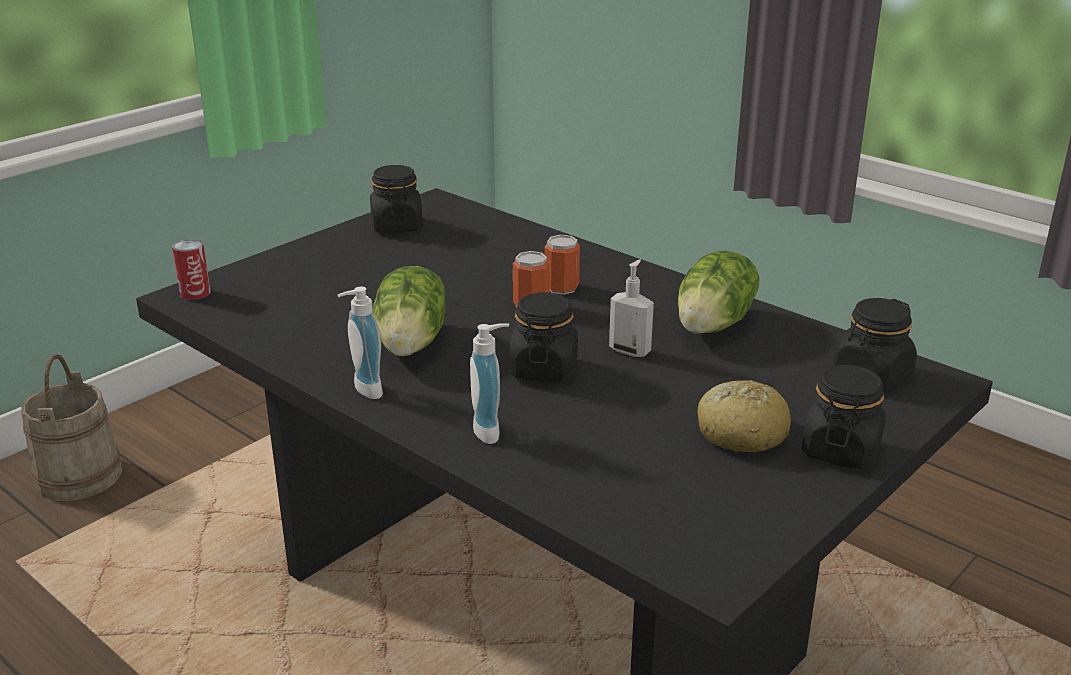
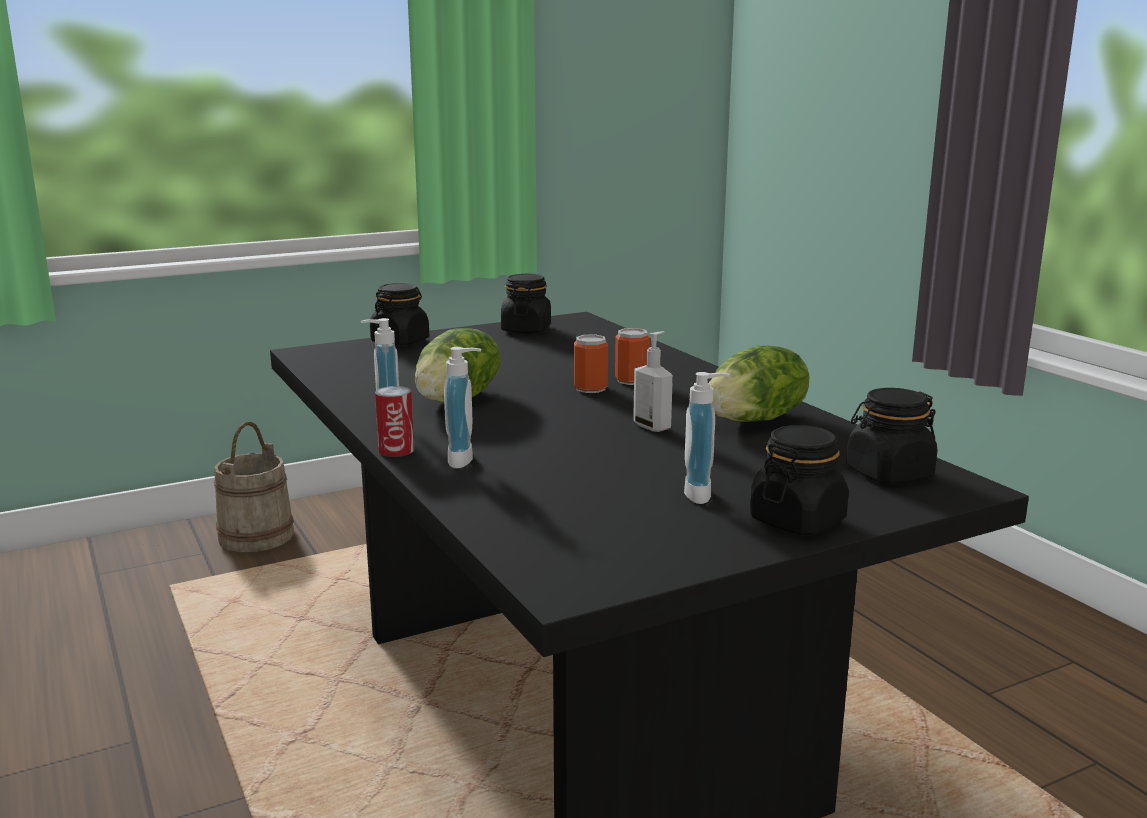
camera: 20 degrees right, 10 degrees down
can [172,239,210,300] -> can moved to [375,386,414,457]
black jar [509,292,578,382] -> black jar moved to [370,283,429,346]
bread [697,380,791,452] -> soap dispenser [684,372,730,504]

